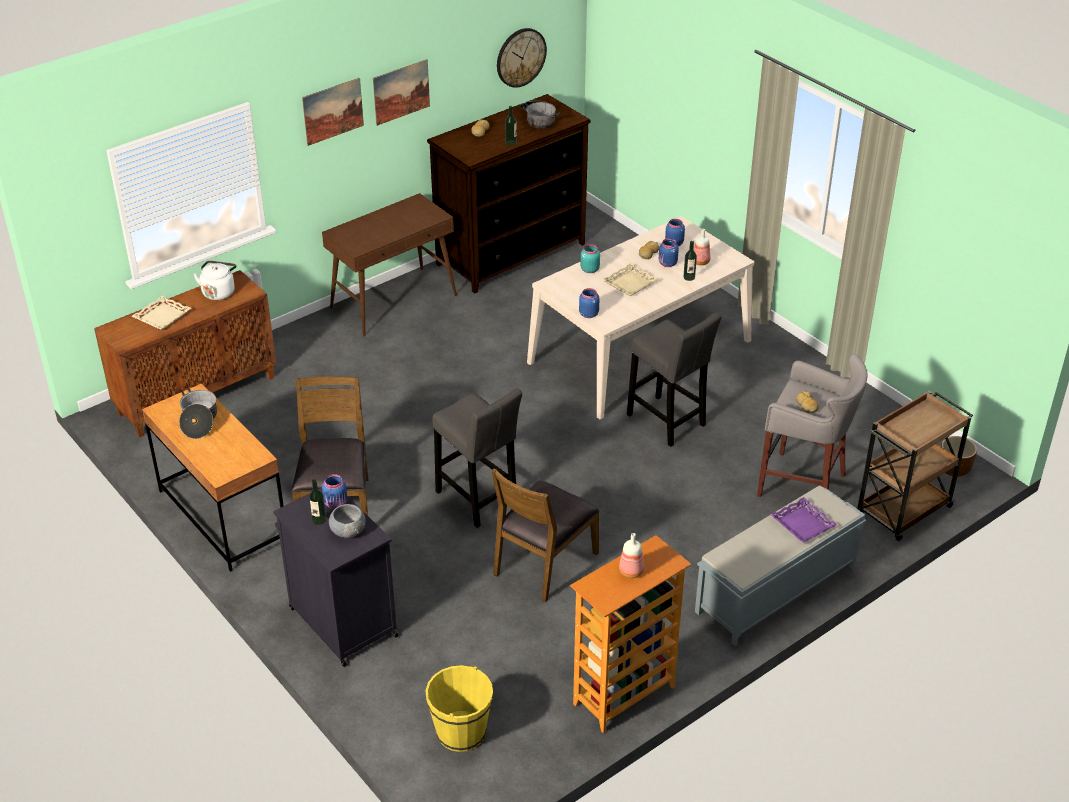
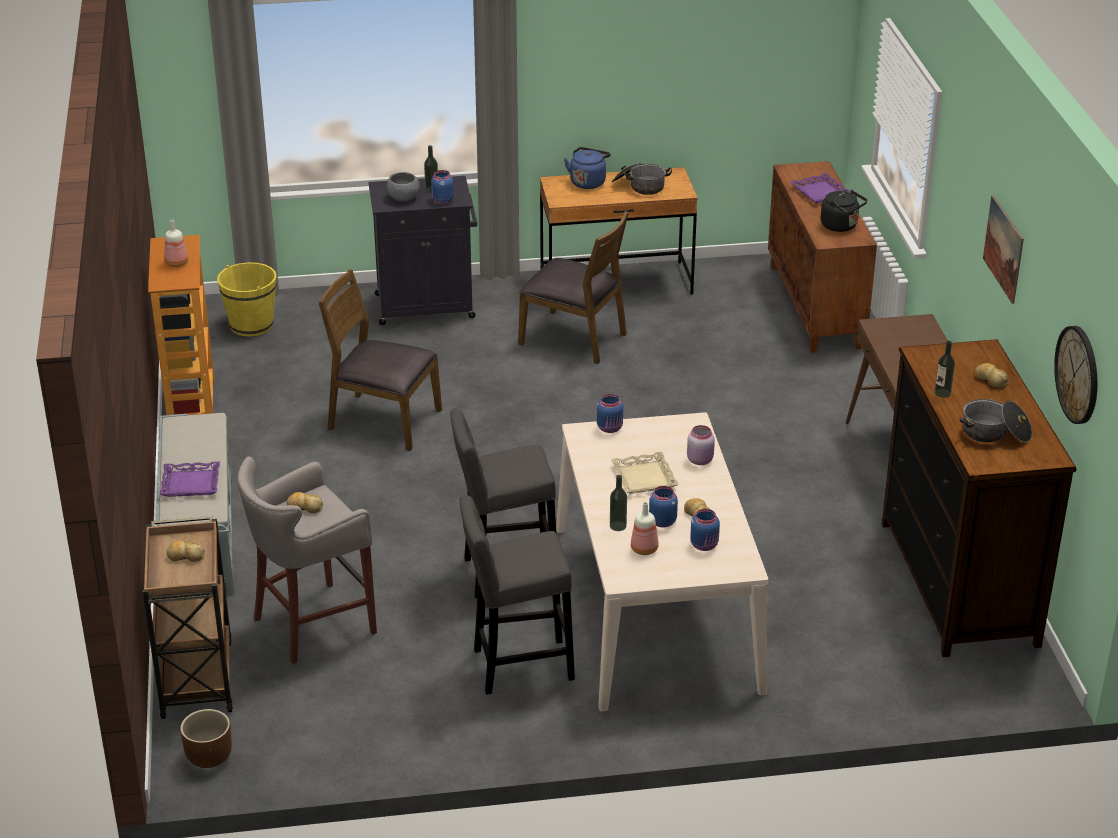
camera: 120 degrees right, 5 degrees down
beige tray [132,295,191,330] -> purple tray [790,173,851,204]
white kettle [193,260,236,300] -> black kettle [821,190,867,232]
picture [302,78,364,146] -> none
grey stool [432,389,522,528] -> grey stool moved to [460,495,575,695]
brown chair [492,469,600,602] -> brown chair turned 45 degrees counterclockwise [319,269,442,451]
turquoise jar [580,244,600,273] -> pink jar [687,425,715,465]
none -> bread [166,541,205,562]
none -> blue kettle [564,147,611,189]

